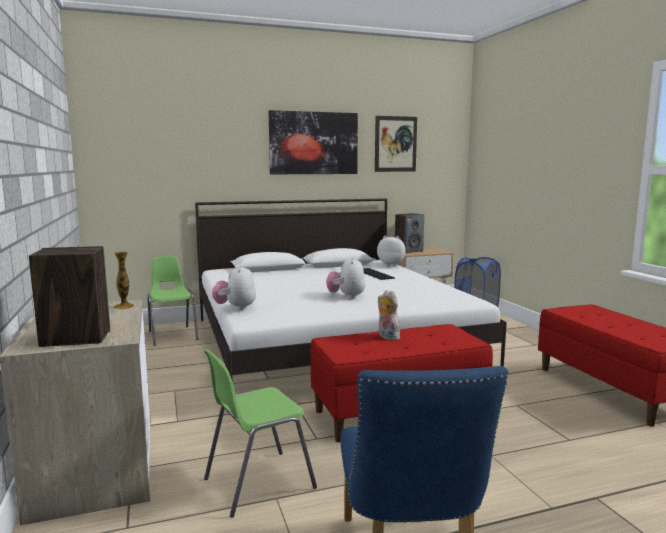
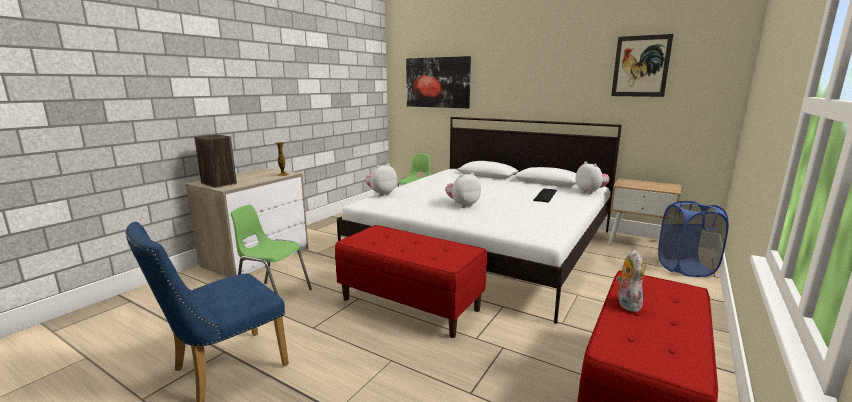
camera: 50 degrees right, 5 degrees up
picture [269,110,358,174] -> picture moved to [406,56,471,108]
plush toy [377,290,400,341] -> plush toy moved to [616,250,644,312]
speaker [395,213,424,253] -> none

